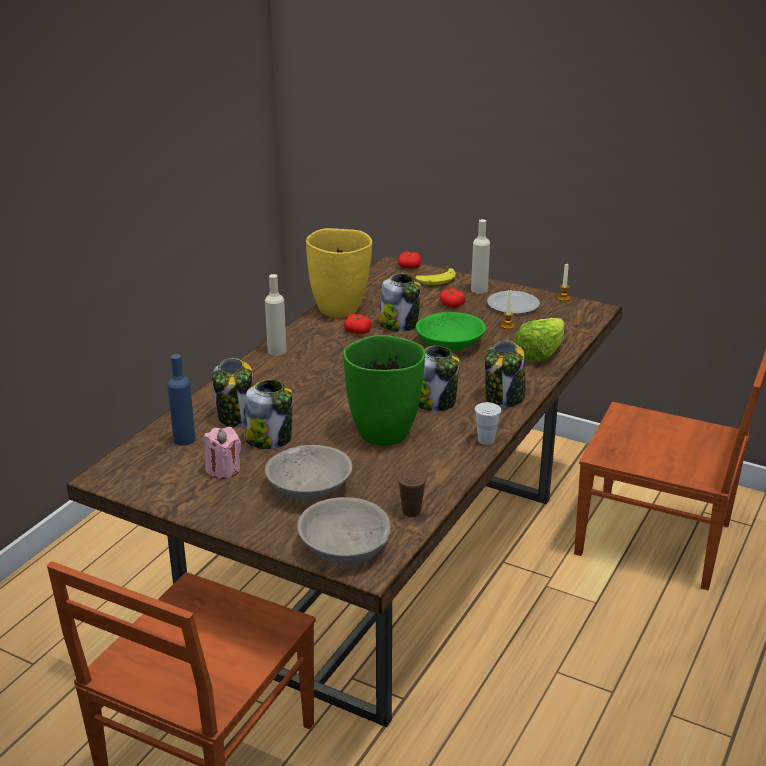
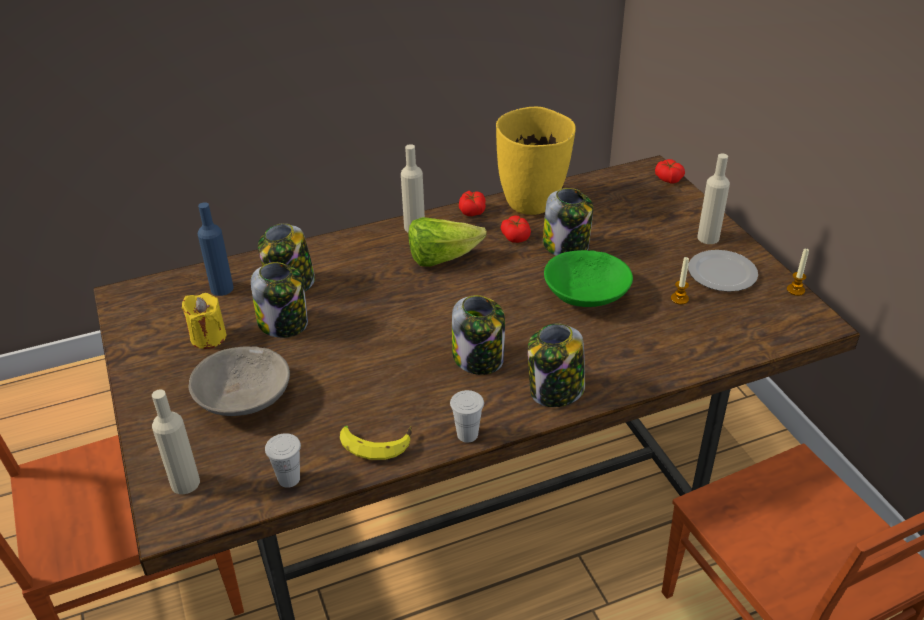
camera: 40 degrees right, 10 degrees up
pink candle [204,427,241,479] -> yellow candle [182,293,226,349]
grey bowl [297,497,391,565] -> beige bottle [152,389,200,494]
green vase [343,335,425,446] -> none
brown cup [397,470,427,517] -> white cup [265,433,301,488]
banana [415,266,456,285] -> banana moved to [340,425,412,460]
tomato [440,288,465,308] -> tomato moved to [459,191,486,216]
lettuce [514,318,564,362] -> lettuce moved to [408,217,487,267]

